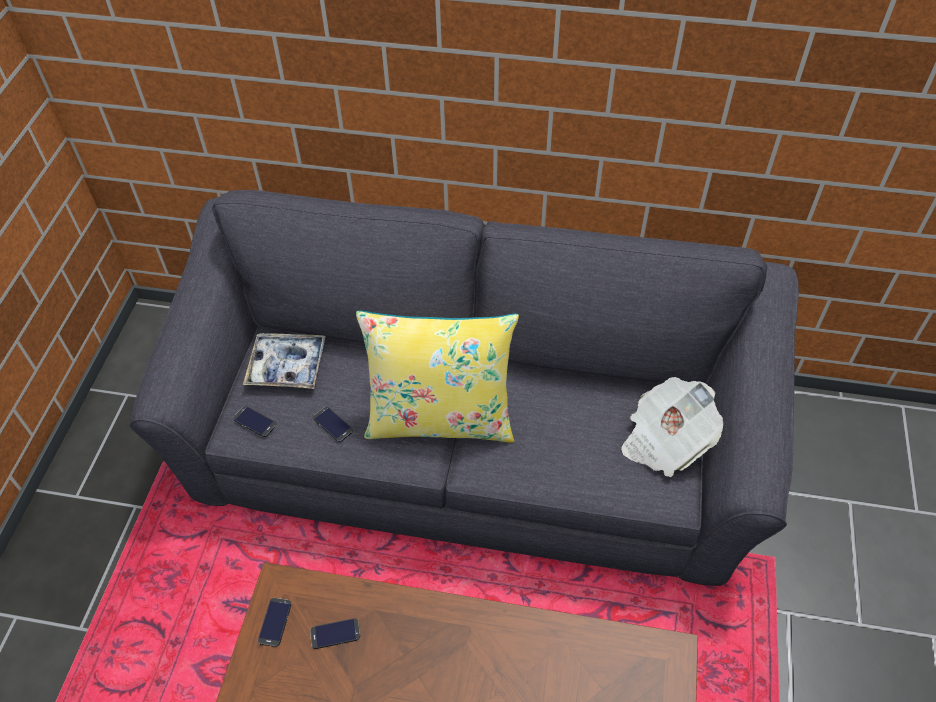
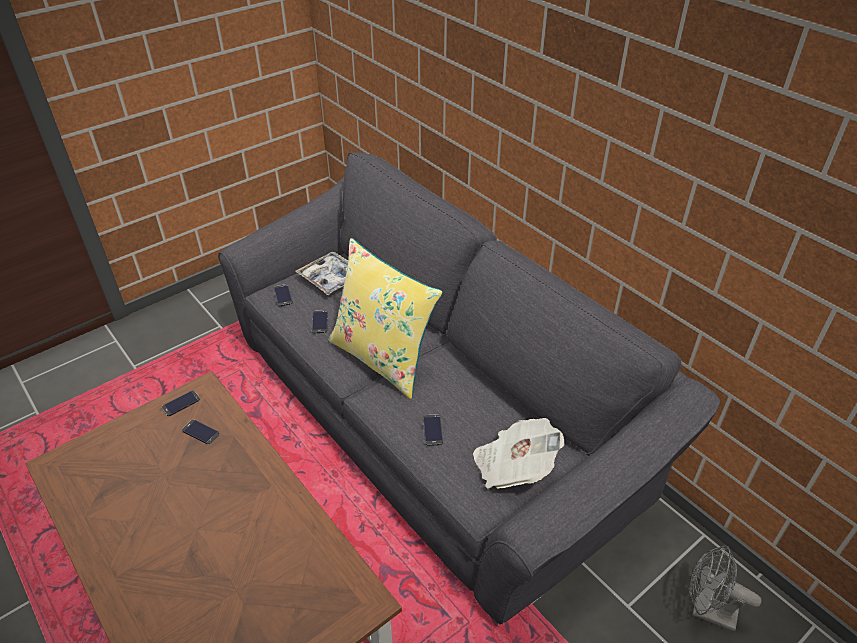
camera: 40 degrees right, 10 degrees down
none -> phone [423,414,443,446]
none -> grey fan [689,545,762,632]

